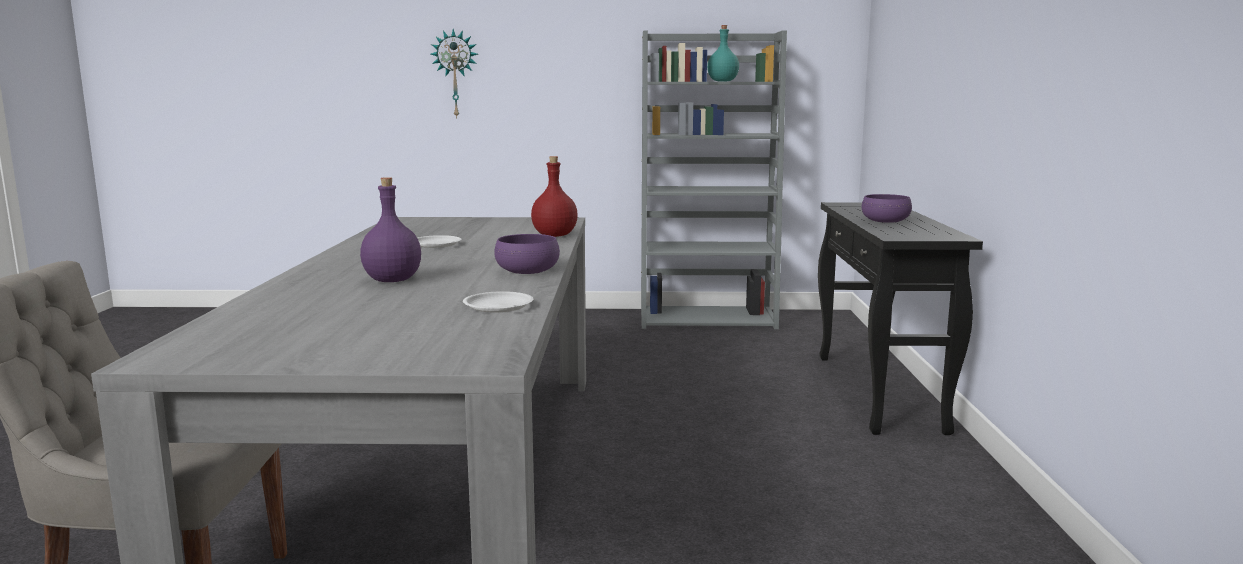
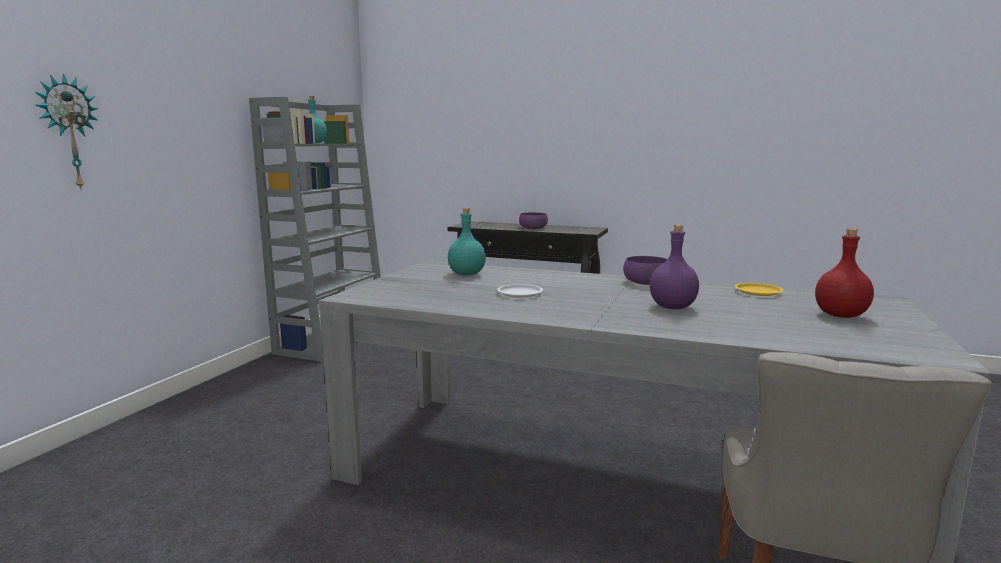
camera: 70 degrees left, 0 degrees up
white plate [463,291,533,312] -> yellow plate [735,283,783,296]
red bottle [531,156,578,237] -> red bottle moved to [815,229,874,318]
none -> turquoise bottle [448,208,486,275]

